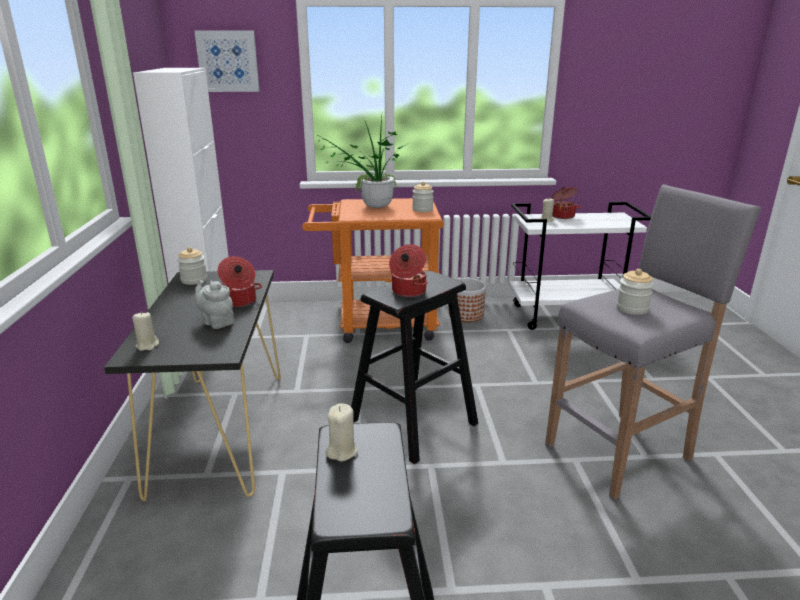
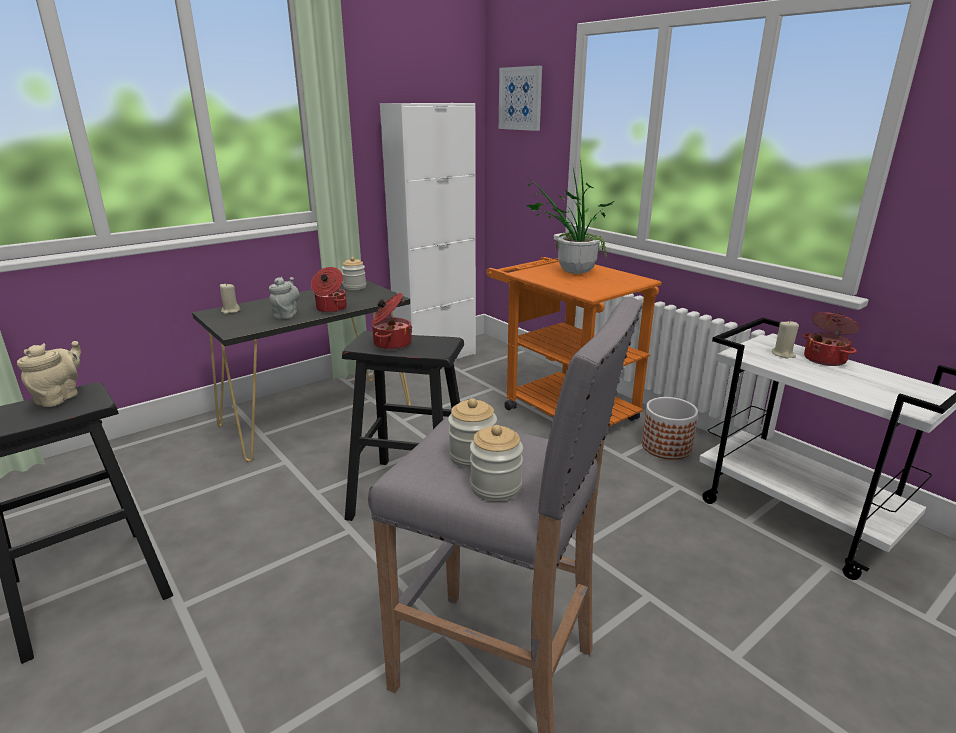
camera: 55 degrees right, 0 degrees up
beige candle [325,403,358,461] -> beige teapot [17,341,81,407]
jar [412,182,434,212] -> jar moved to [470,425,523,502]

